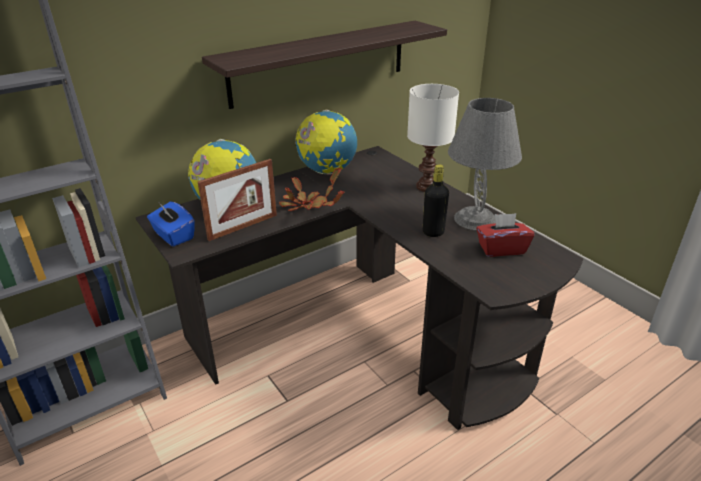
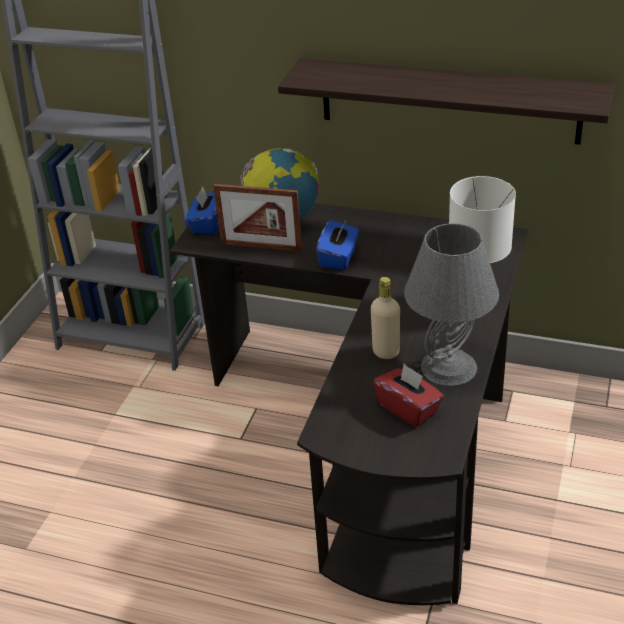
camera: 55 degrees right, 5 degrees up
potted plant [279,168,344,211] -> blue tissue box [316,220,359,270]
globe [295,109,357,175] -> none
black bottle [423,164,449,237] -> beige bottle [371,277,400,359]

